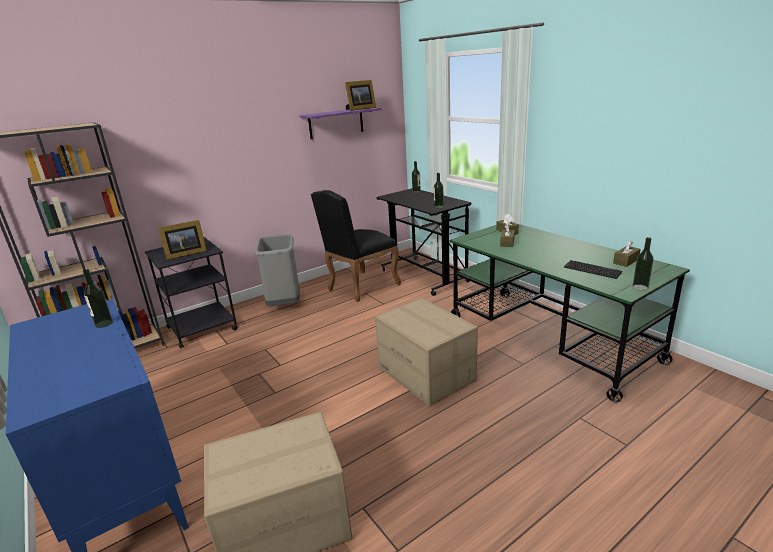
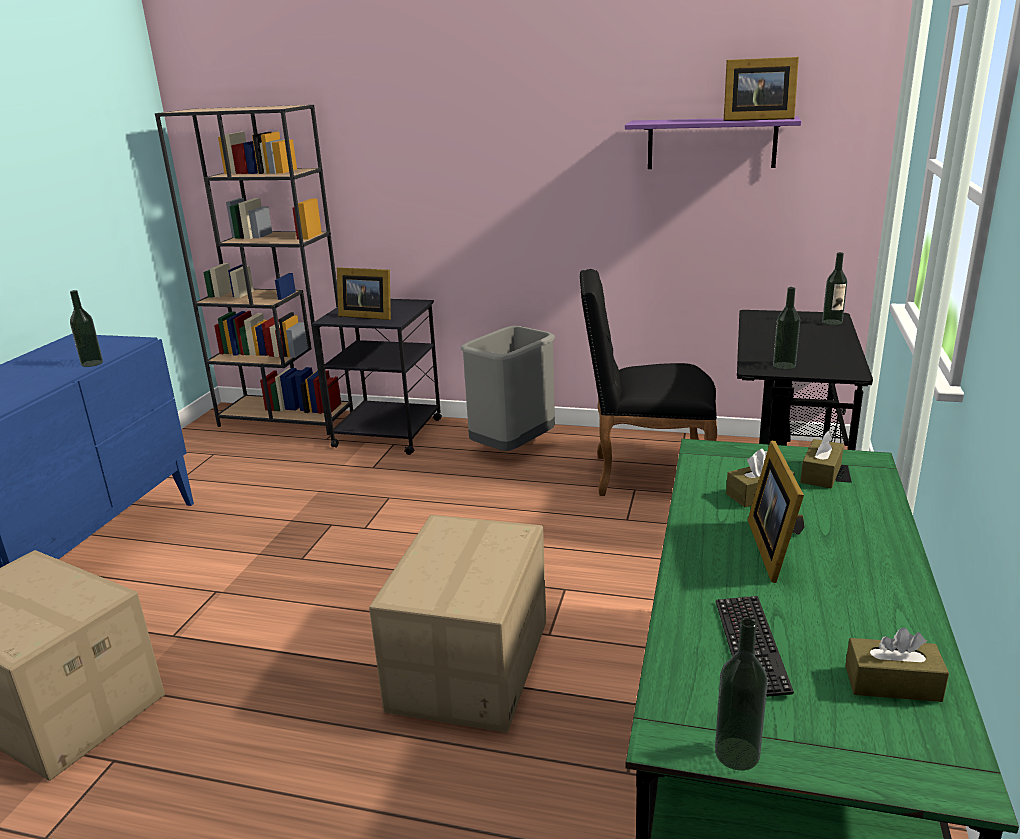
camera: 50 degrees right, 0 degrees up
none -> picture frame [748,441,805,583]

